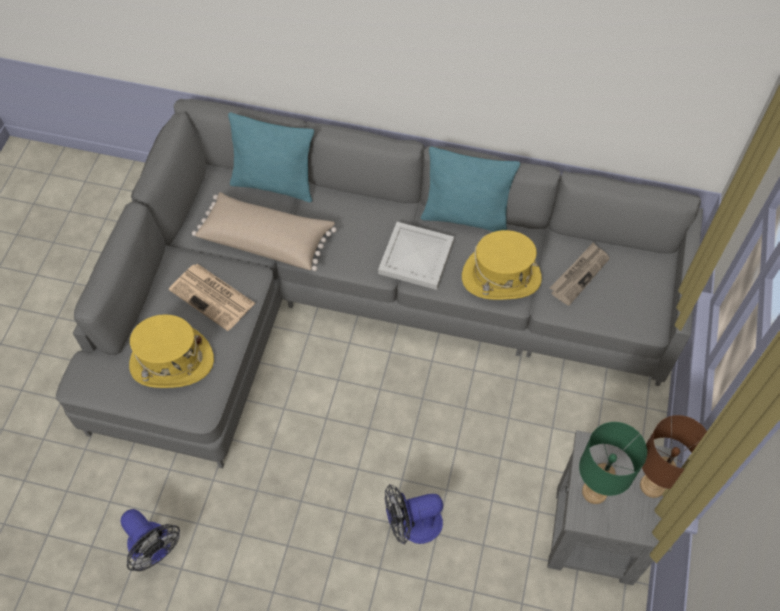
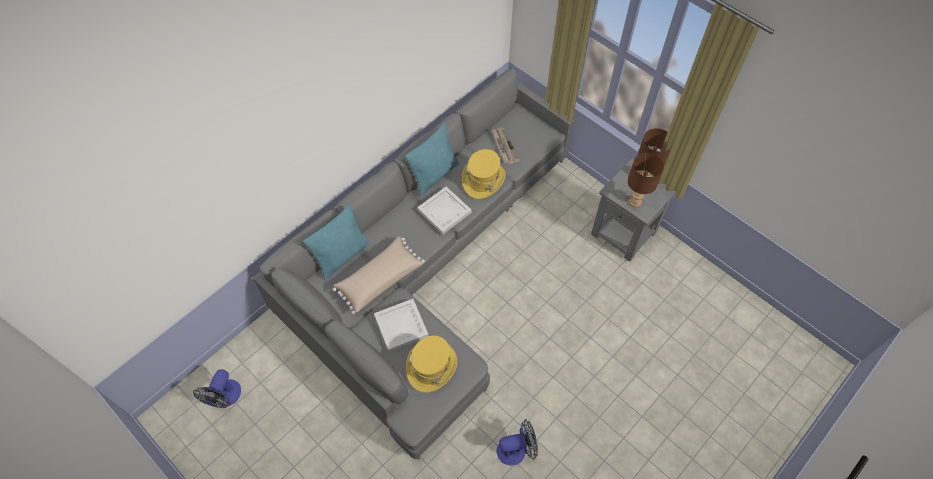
camera: 60 degrees left, 0 degrees up
newspaper [169,264,255,331] -> white tray [374,299,429,352]
fan [385,484,443,545] -> fan moved to [193,369,241,408]
green table lamp [579,422,647,504] -> brown table lamp [628,153,664,208]

